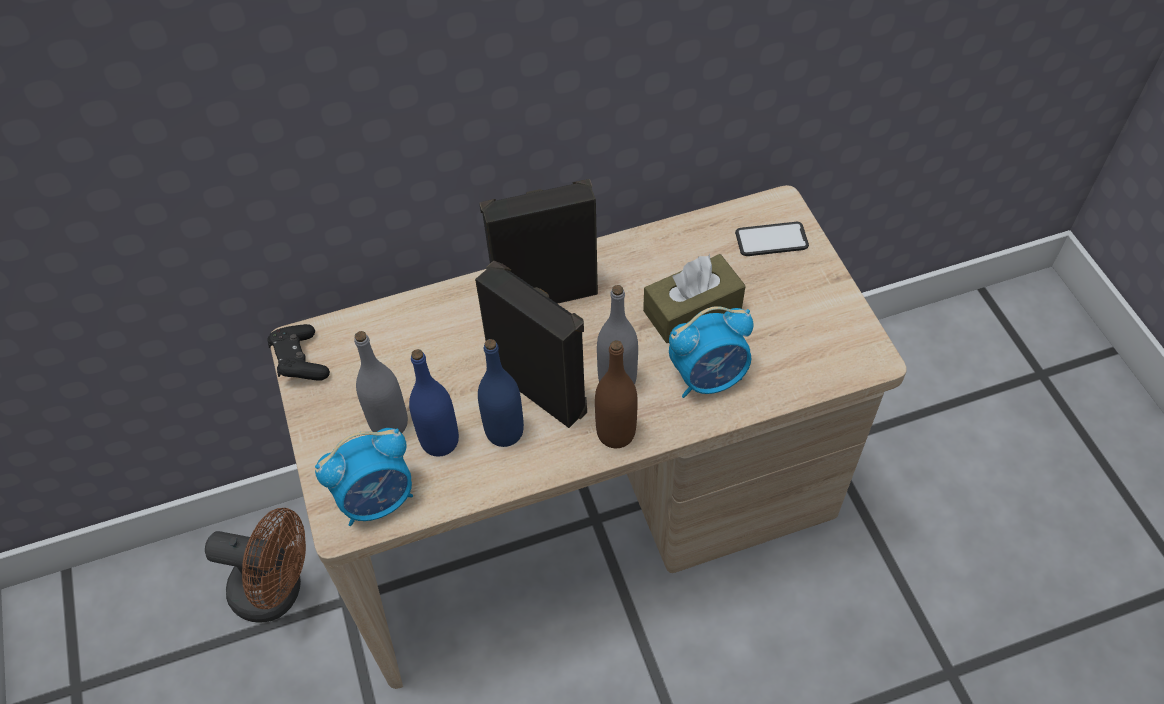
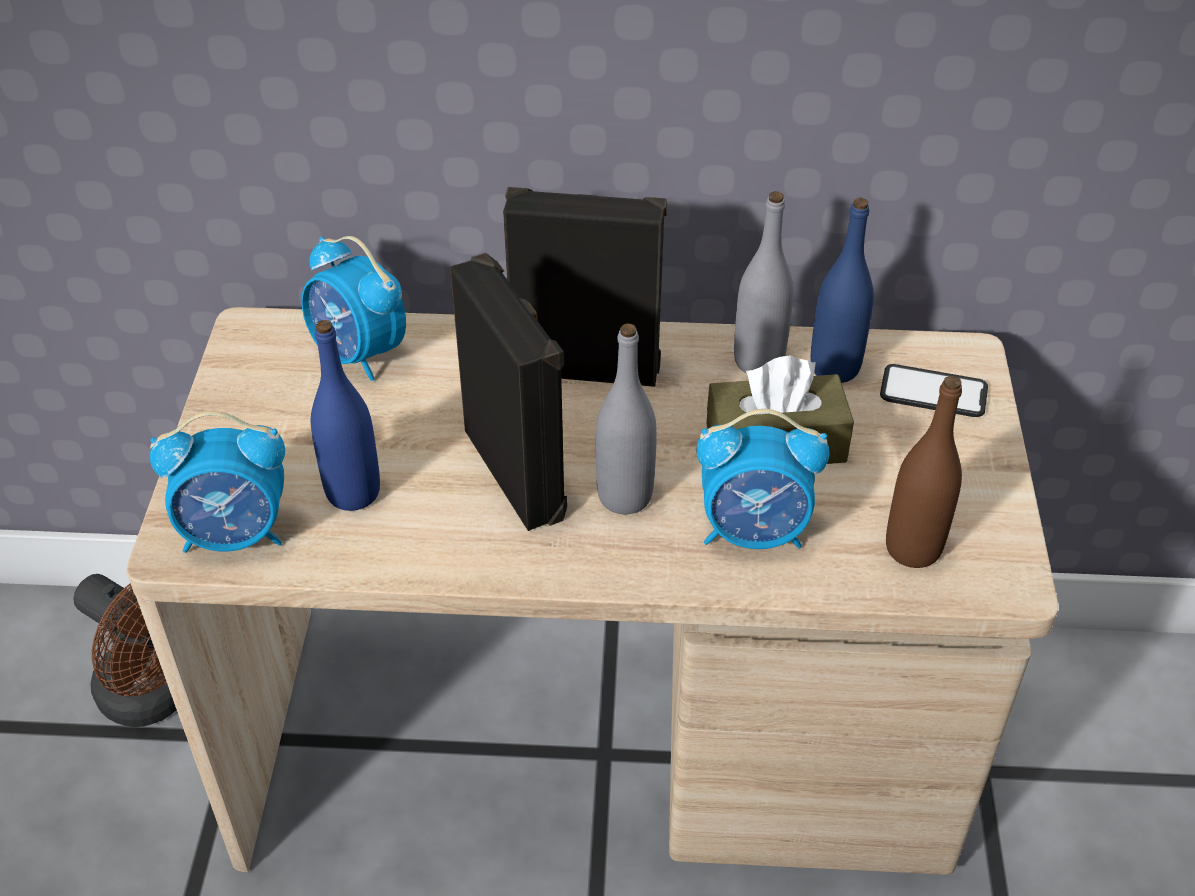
camera: 20 degrees right, 10 degrees down
black game controller [268,324,330,381] -> none
grey bottle [354,331,408,433] -> grey bottle moved to [734,191,793,374]
blue bottle [478,339,524,447] -> blue bottle moved to [810,198,874,383]
brown bottle [595,340,638,448] -> brown bottle moved to [886,376,962,568]
none -> alarm clock [301,236,406,381]

